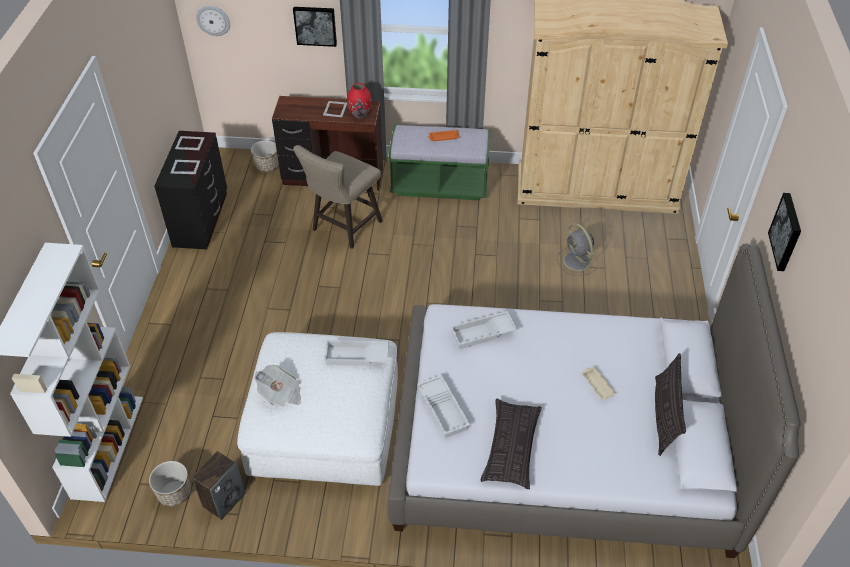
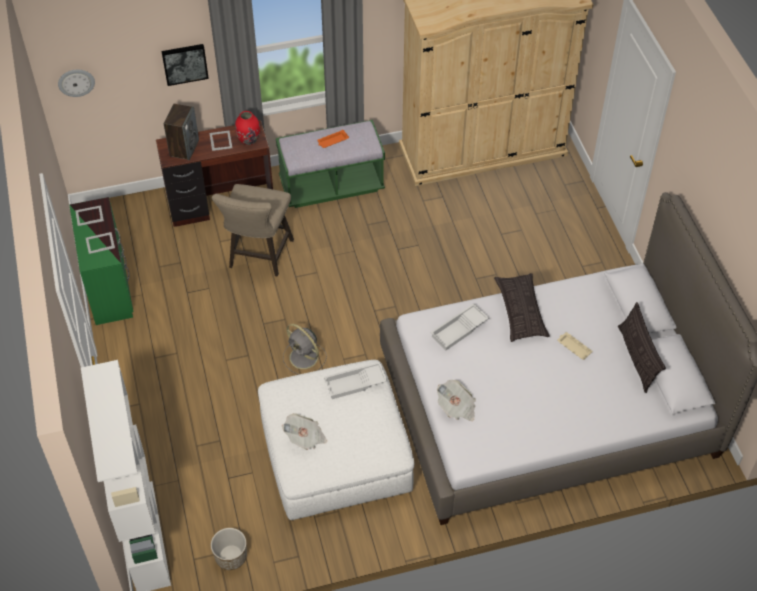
camera: 20 degrees left, 5 degrees up
black dresser [154,131,227,249] -> green dresser [69,197,133,325]
speaker [192,451,246,520] -> speaker moved to [164,104,199,160]
planter [251,140,279,172] -> none
white tray [417,375,470,438] -> newspaper [437,380,476,421]
pillow [481,399,542,489] -> pillow moved to [494,273,550,342]
grey fan [557,223,599,276] -> grey fan moved to [283,324,327,375]
picture [768,193,801,271] -> none

